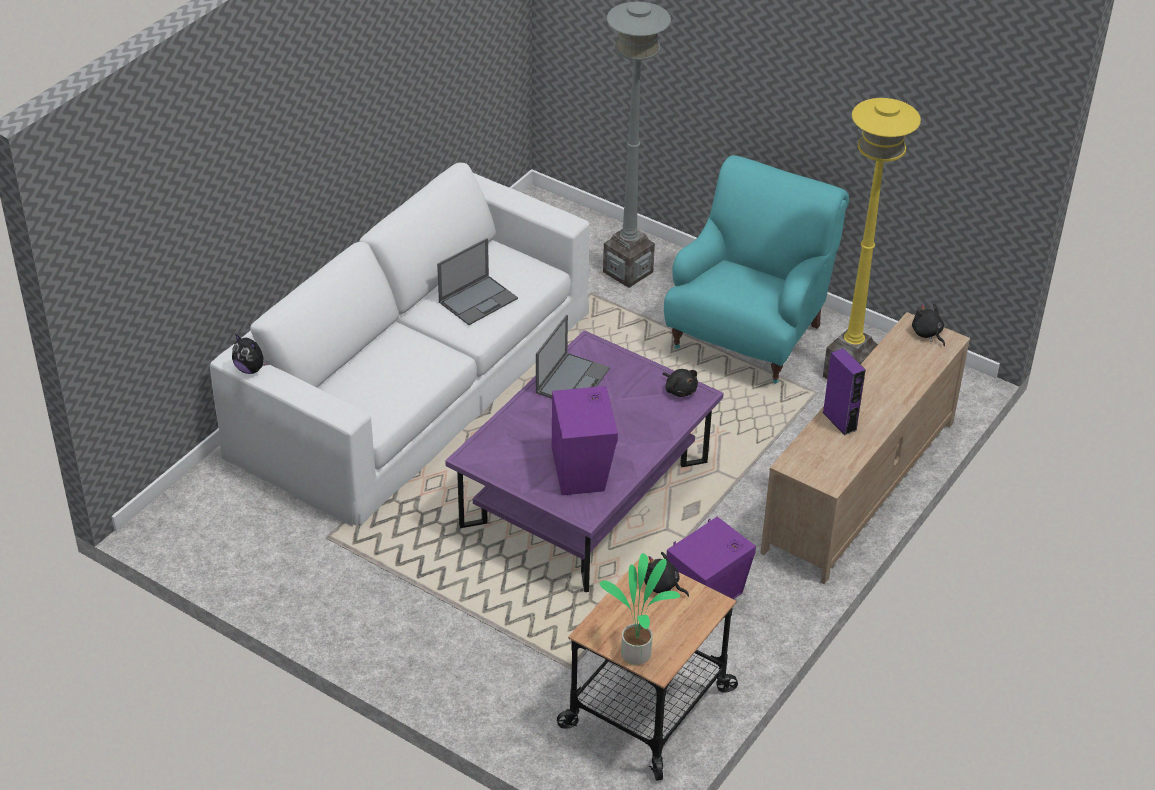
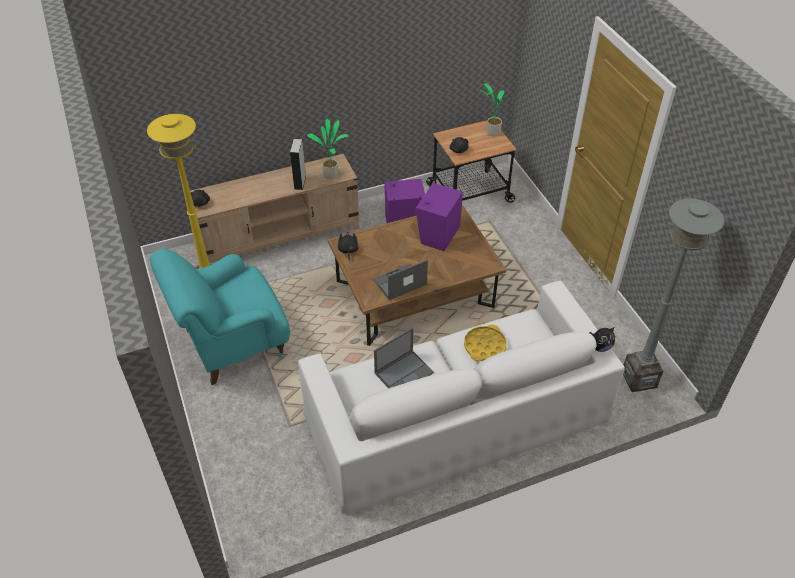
camera: 145 degrees left, 5 degrees up
plush toy [232,334,270,374] -> plush toy turned 90 degrees clockwise [590,327,615,352]
laptop [437,238,518,325] -> laptop turned 150 degrees clockwise [374,328,434,388]
purple coffee table [445,330,724,592] -> brown coffee table [328,205,507,346]
grey floor lamp [603,2,671,288] -> grey floor lamp moved to [623,198,724,392]
purple speaker [822,348,866,435] -> grey speaker [290,139,306,190]
none -> potted plant [307,119,349,179]
none -> yellow tray [464,325,507,361]

